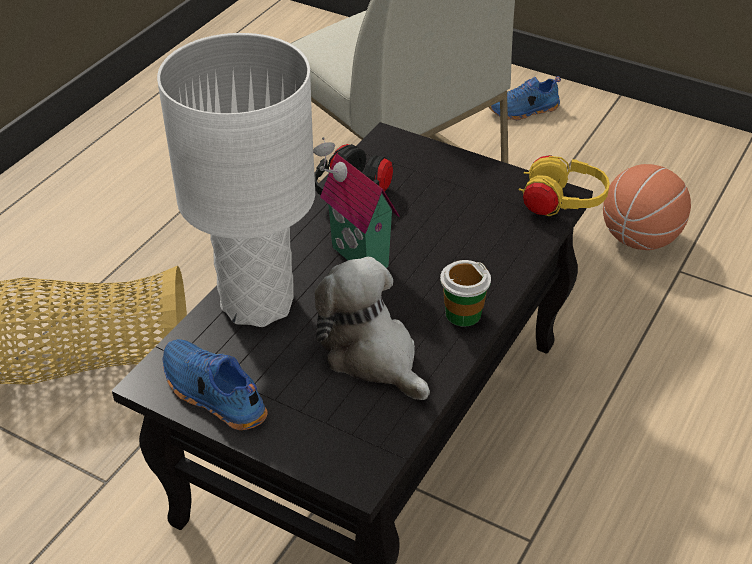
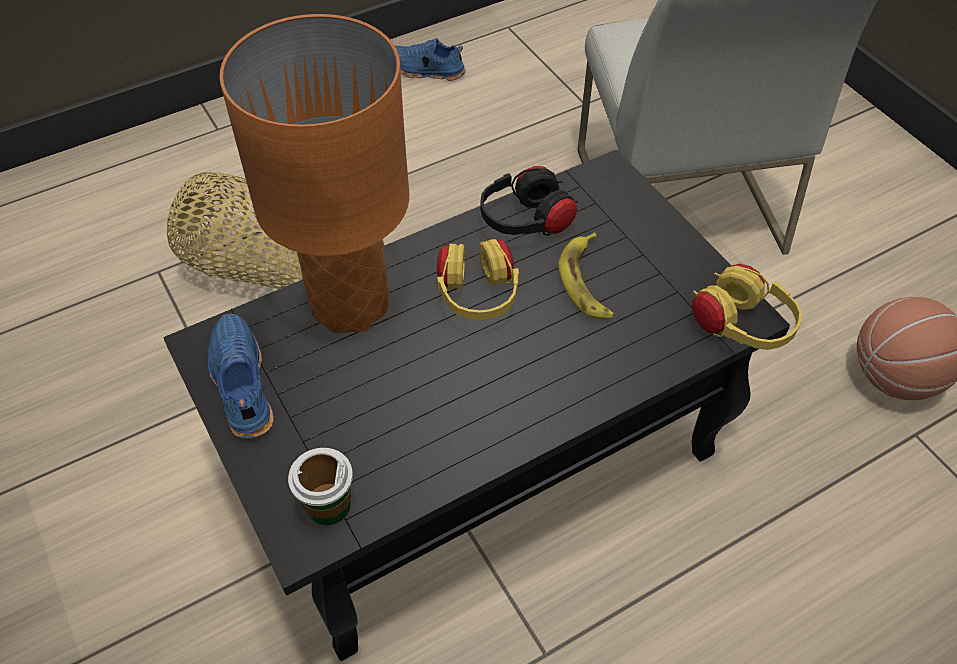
camera: 30 degrees right, 10 degrees up
white table lamp [157,33,315,327] -> orange table lamp [220,14,410,334]
toy house [313,137,399,268] -> yellow headphones [437,239,519,320]
plush toy [315,257,430,400] -> none
cup [440,260,491,326] -> cup moved to [288,448,353,525]
blue shoe [489,76,561,120] -> blue shoe moved to [395,38,466,81]
none -> banana [558,233,614,319]

